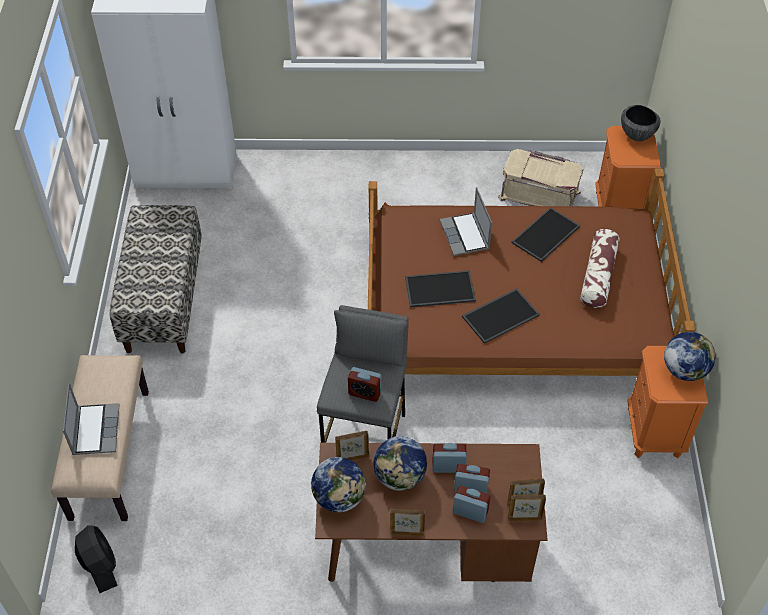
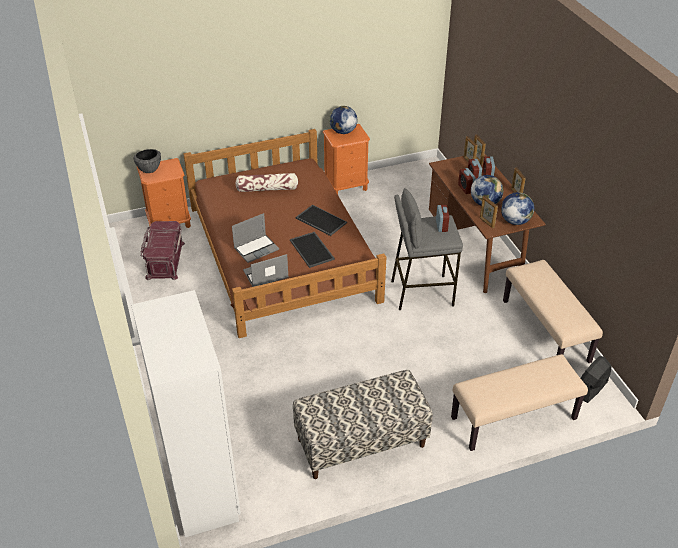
camera: 110 degrees left, 10 degrees down
laptop [63,383,120,455] -> laptop moved to [243,254,289,287]
beige storage box [498,149,583,206] -> red storage box [140,221,185,280]
tray [512,207,580,262] -> none
none -> beige bench [503,260,603,363]

